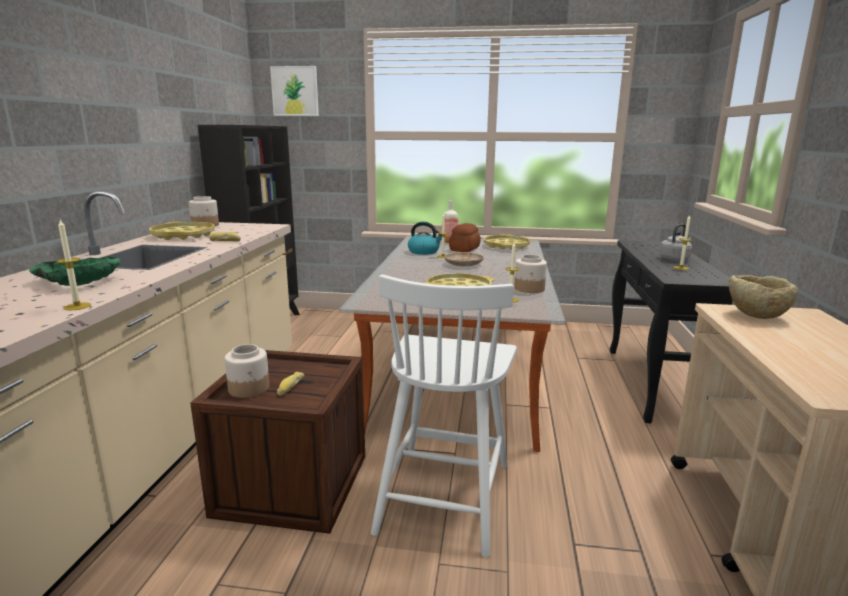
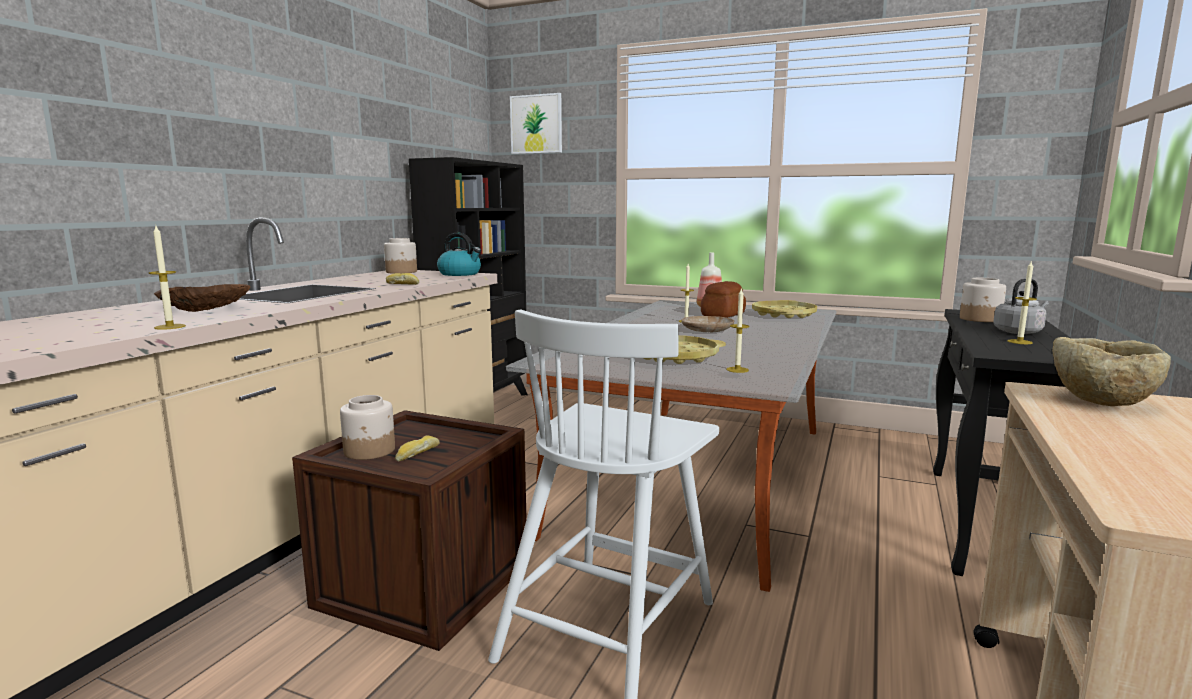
camera: 15 degrees right, 5 degrees down
green bowl [29,257,120,286] -> brown bowl [154,284,250,312]
yellow tray [149,222,215,240] -> none
kettle [408,222,442,255] -> kettle moved to [437,233,481,276]
jar [514,255,547,293] -> jar moved to [960,278,1006,322]

